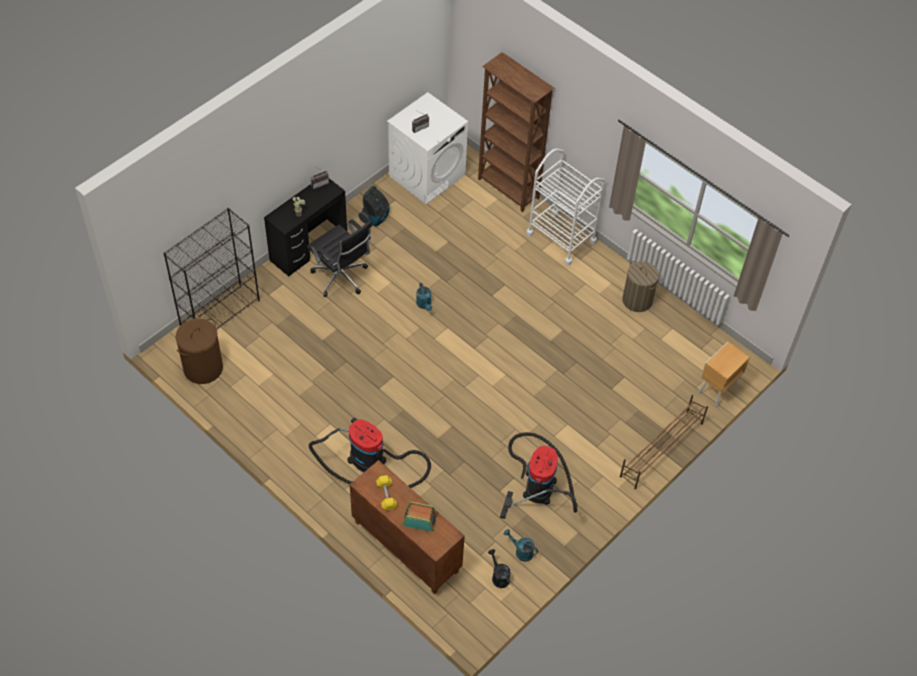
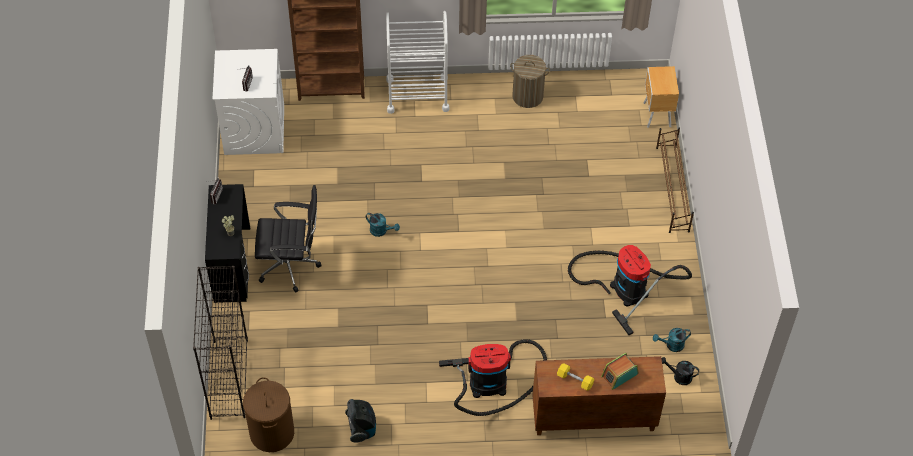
camera: 45 degrees left, 0 degrees up
vacuum cleaner [358,186,390,226] -> vacuum cleaner moved to [345,399,376,443]

